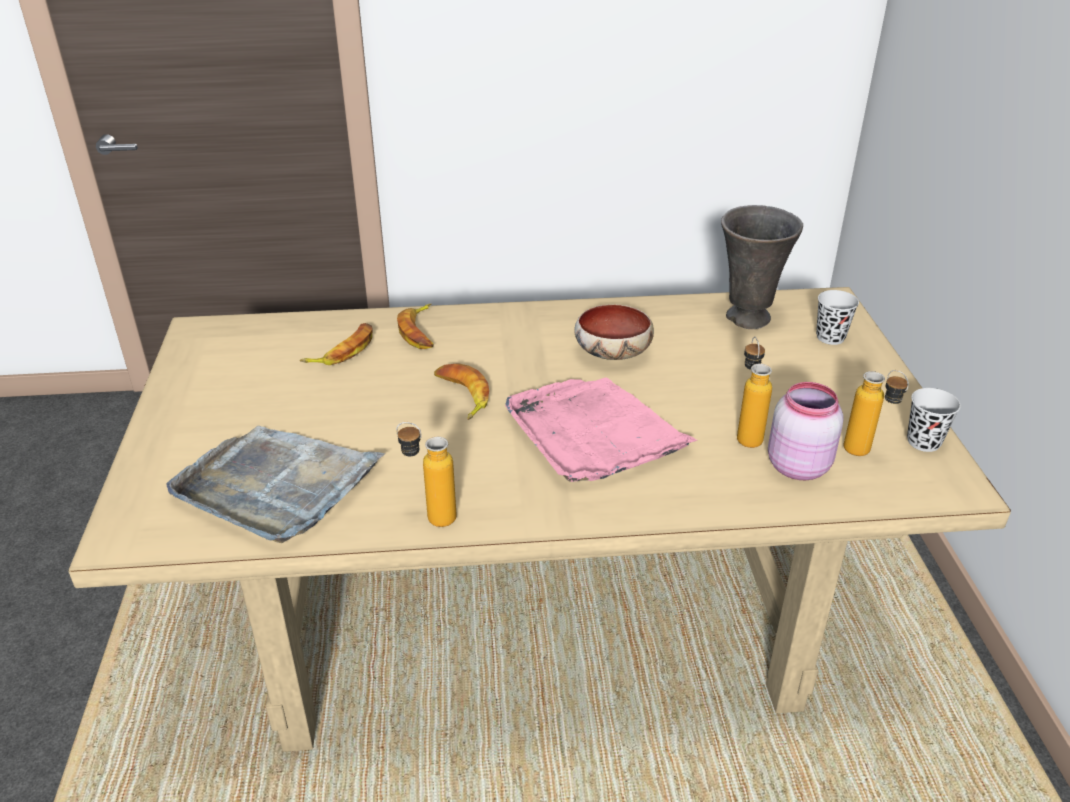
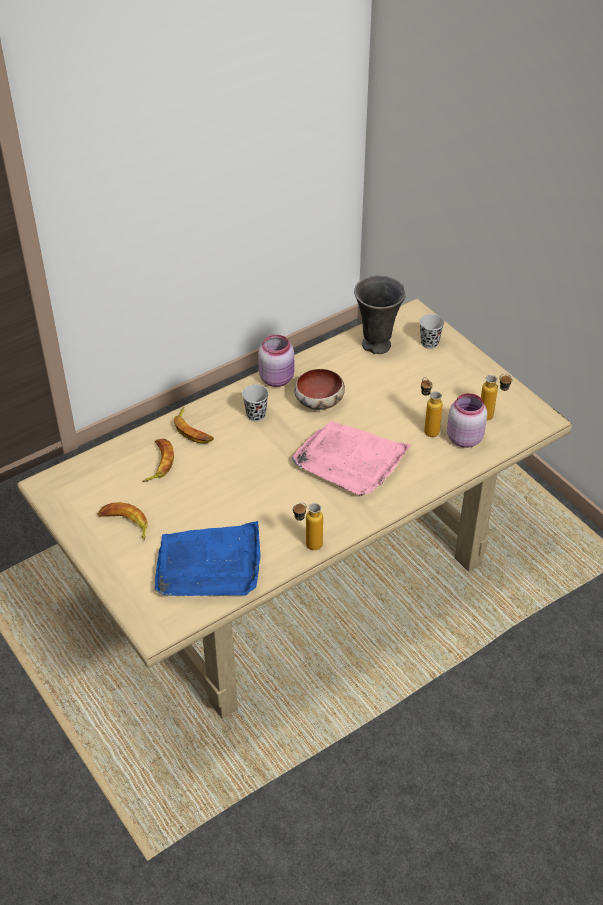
camera: 30 degrees left, 10 degrees up
grey tray [166,426,385,543] -> blue tray [155,521,261,596]
banana [434,363,489,420] -> banana moved to [98,502,148,541]
black cup [907,388,961,452] -> black cup moved to [242,385,269,421]
none -> pink jar [258,335,294,387]

